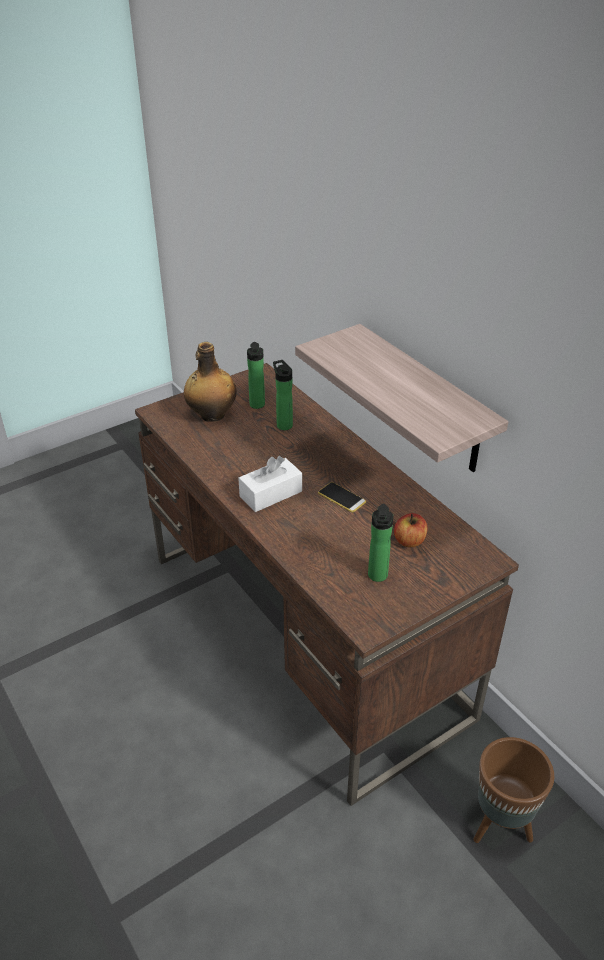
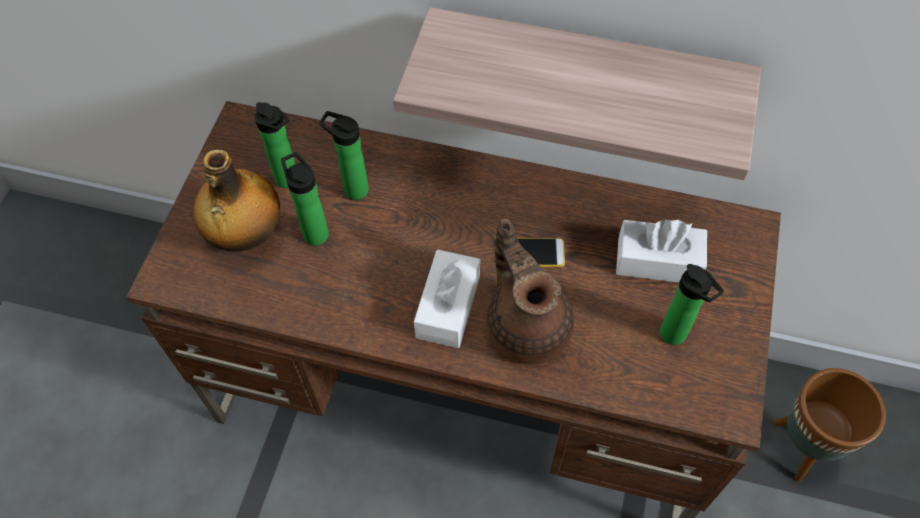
camera: 40 degrees left, 20 degrees up
apple [394,513,427,547] -> white tissue box [616,219,707,283]
none -> bottle [281,152,329,246]
none -> brown teapot [487,219,574,364]

